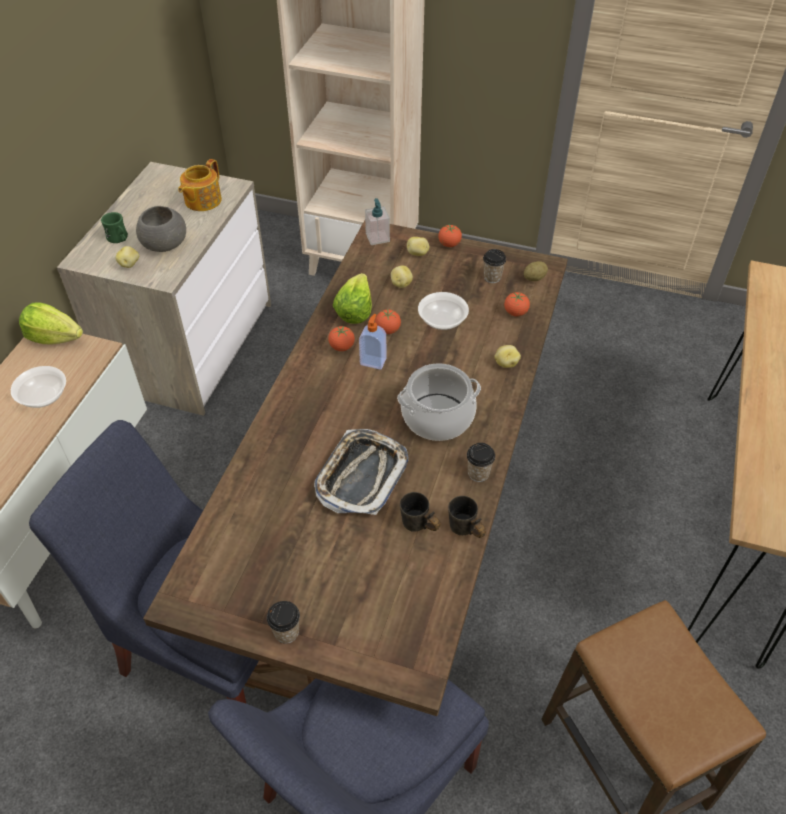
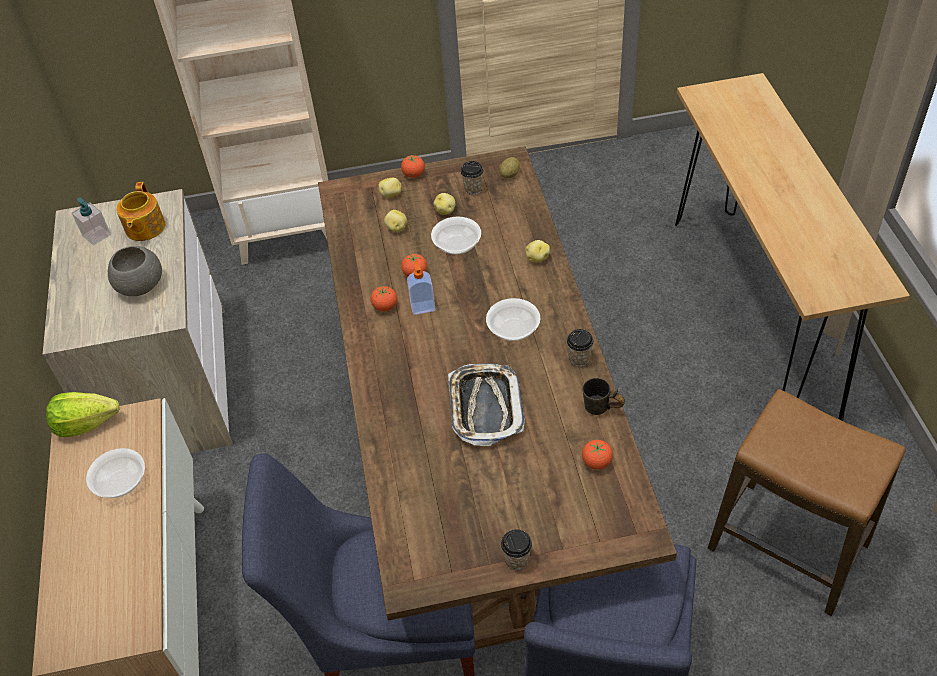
camera: 25 degrees left, 0 degrees up
green mug [101,212,128,243] -> none
potato [115,246,139,268] -> potato moved to [433,193,456,215]
lettuce [332,273,372,324] -> none
soap dispenser [365,198,390,245] -> soap dispenser moved to [72,198,111,245]
cooking pot [397,363,481,441] -> bowl [486,298,540,341]
grey mug [400,492,440,532] -> none
tomato [504,292,530,317] -> tomato moved to [582,440,613,470]

